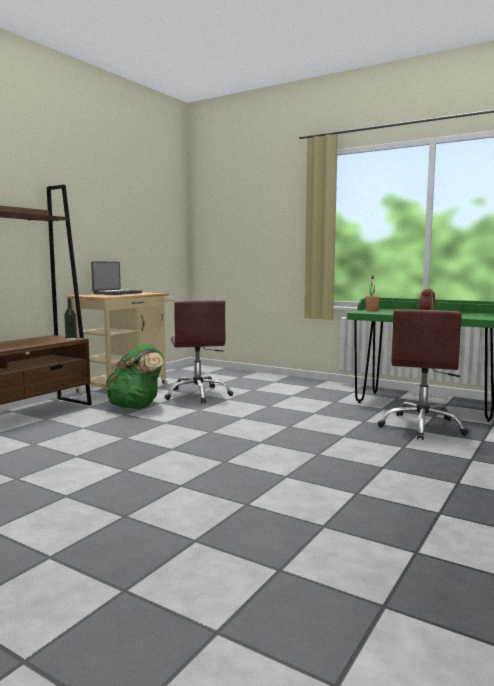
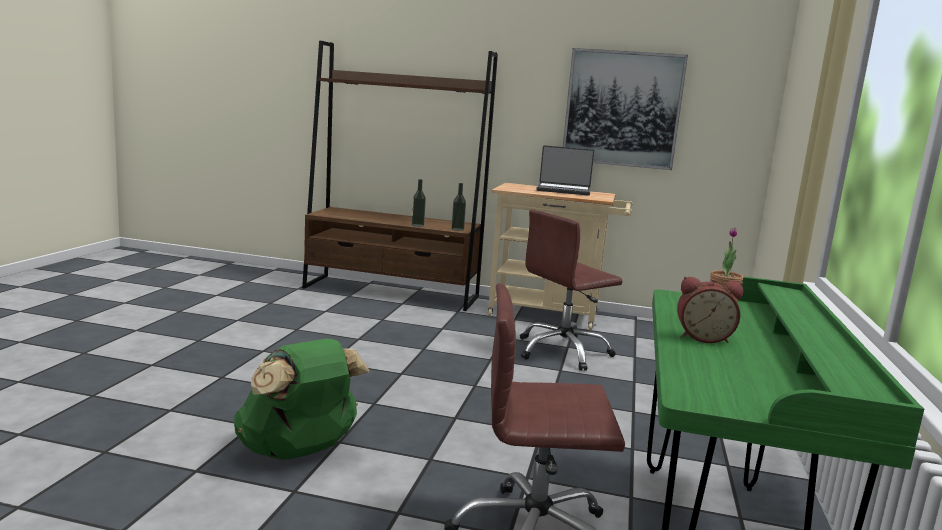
camera: 70 degrees right, 5 degrees up
green backpack [106,344,164,409] -> green backpack moved to [234,339,370,460]
none -> bottle [412,179,426,227]
none -> picture [563,48,688,170]

